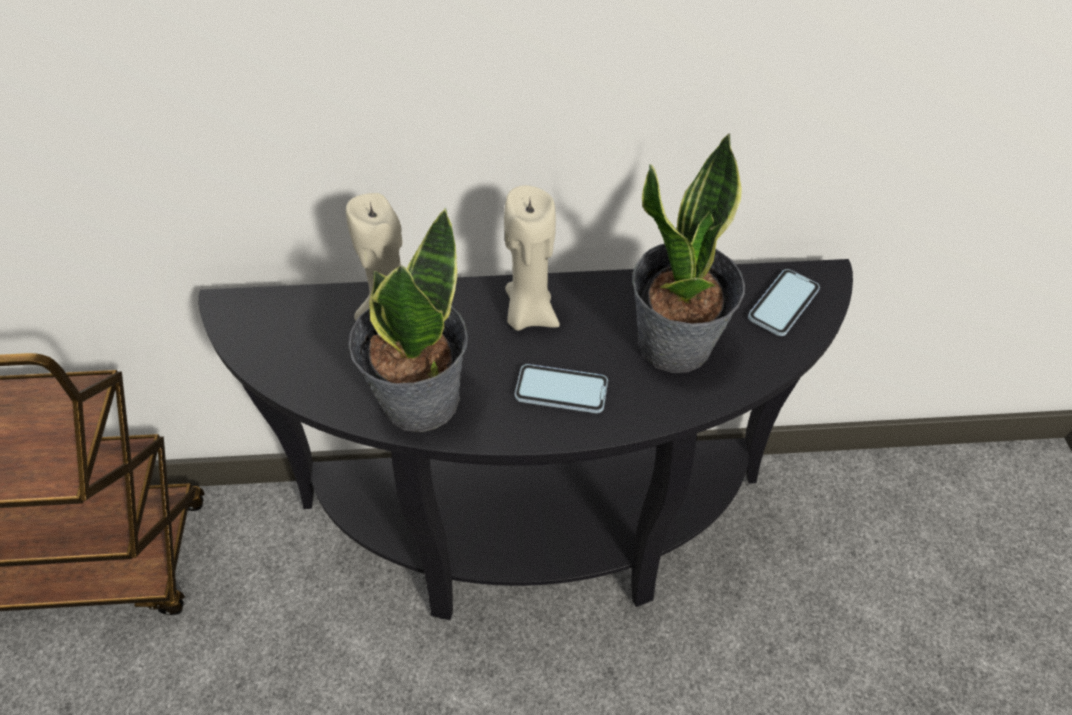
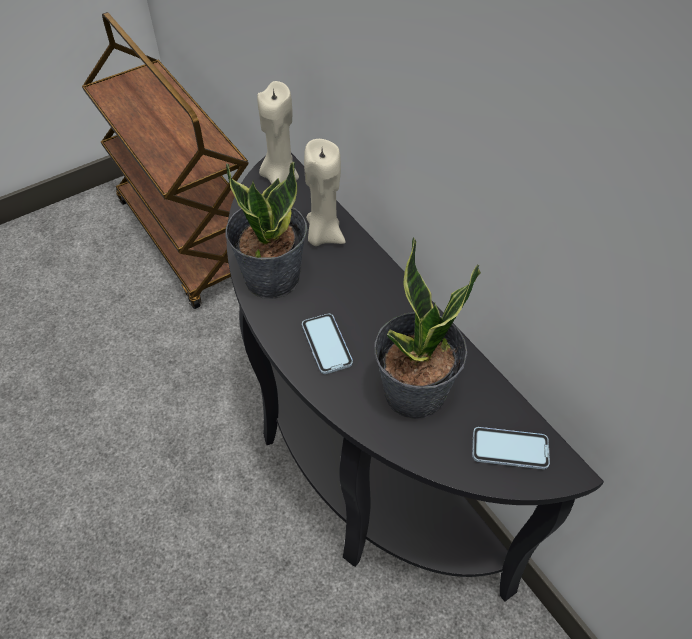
camera: 60 degrees right, 0 degrees up
beige candle [504,185,560,331] -> beige candle moved to [257,81,299,184]

